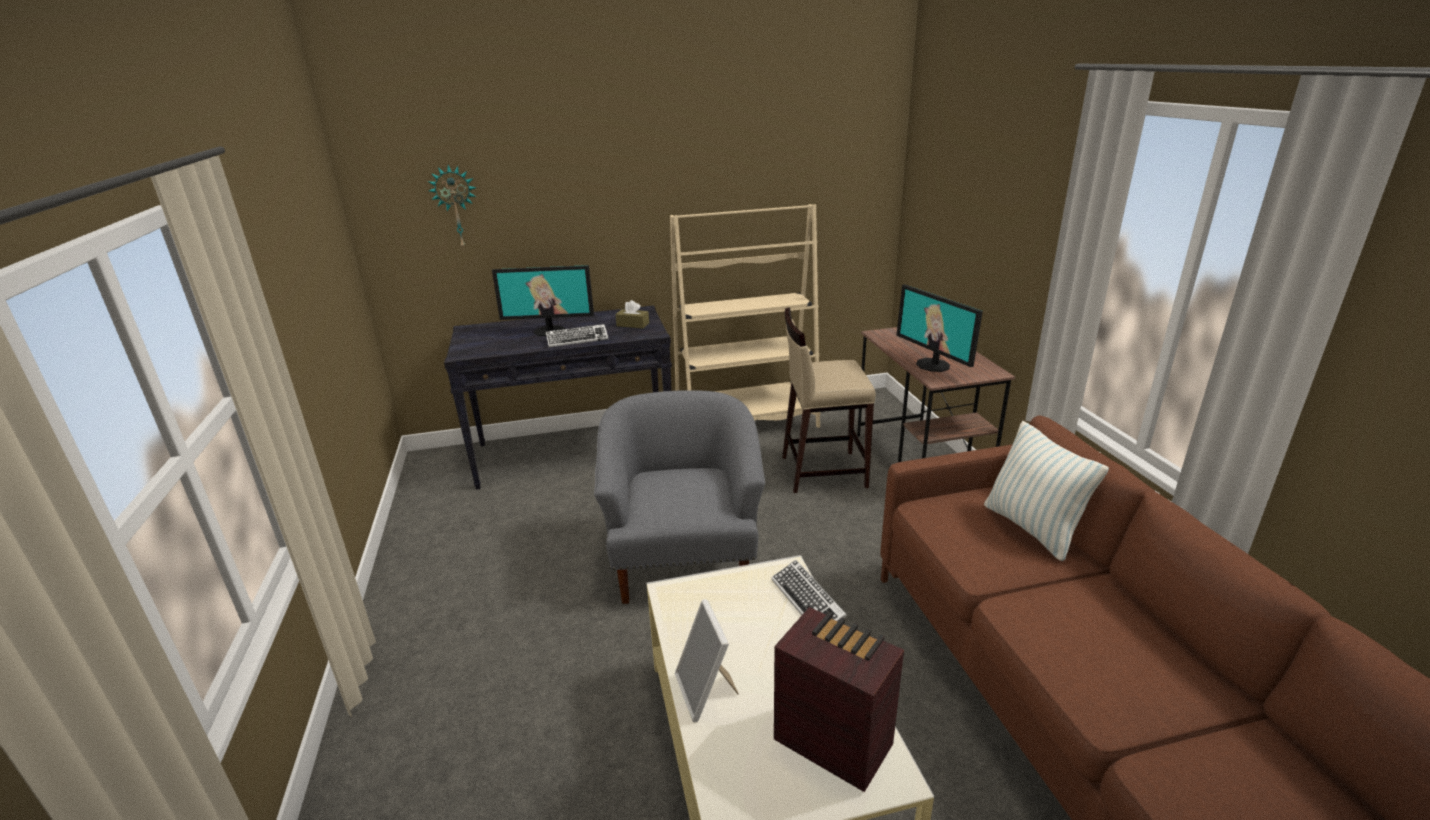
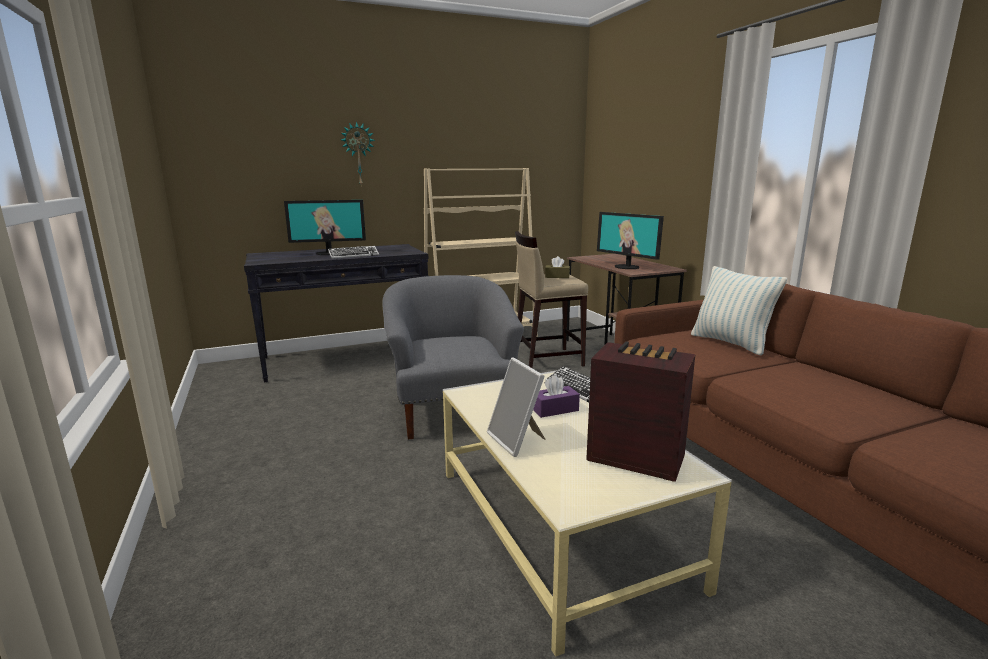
camera: 10 degrees left, 10 degrees down
wall clock [428,165,477,249] -> wall clock moved to [341,121,375,185]
brown tissue box [615,300,649,328] -> brown tissue box moved to [545,256,570,278]
none -> purple tissue box [533,375,580,418]

